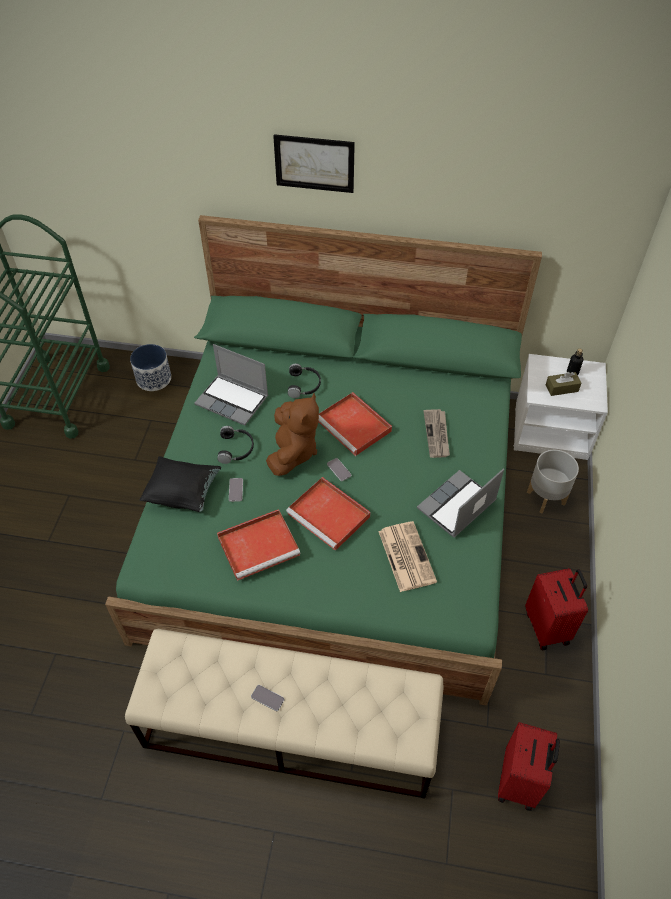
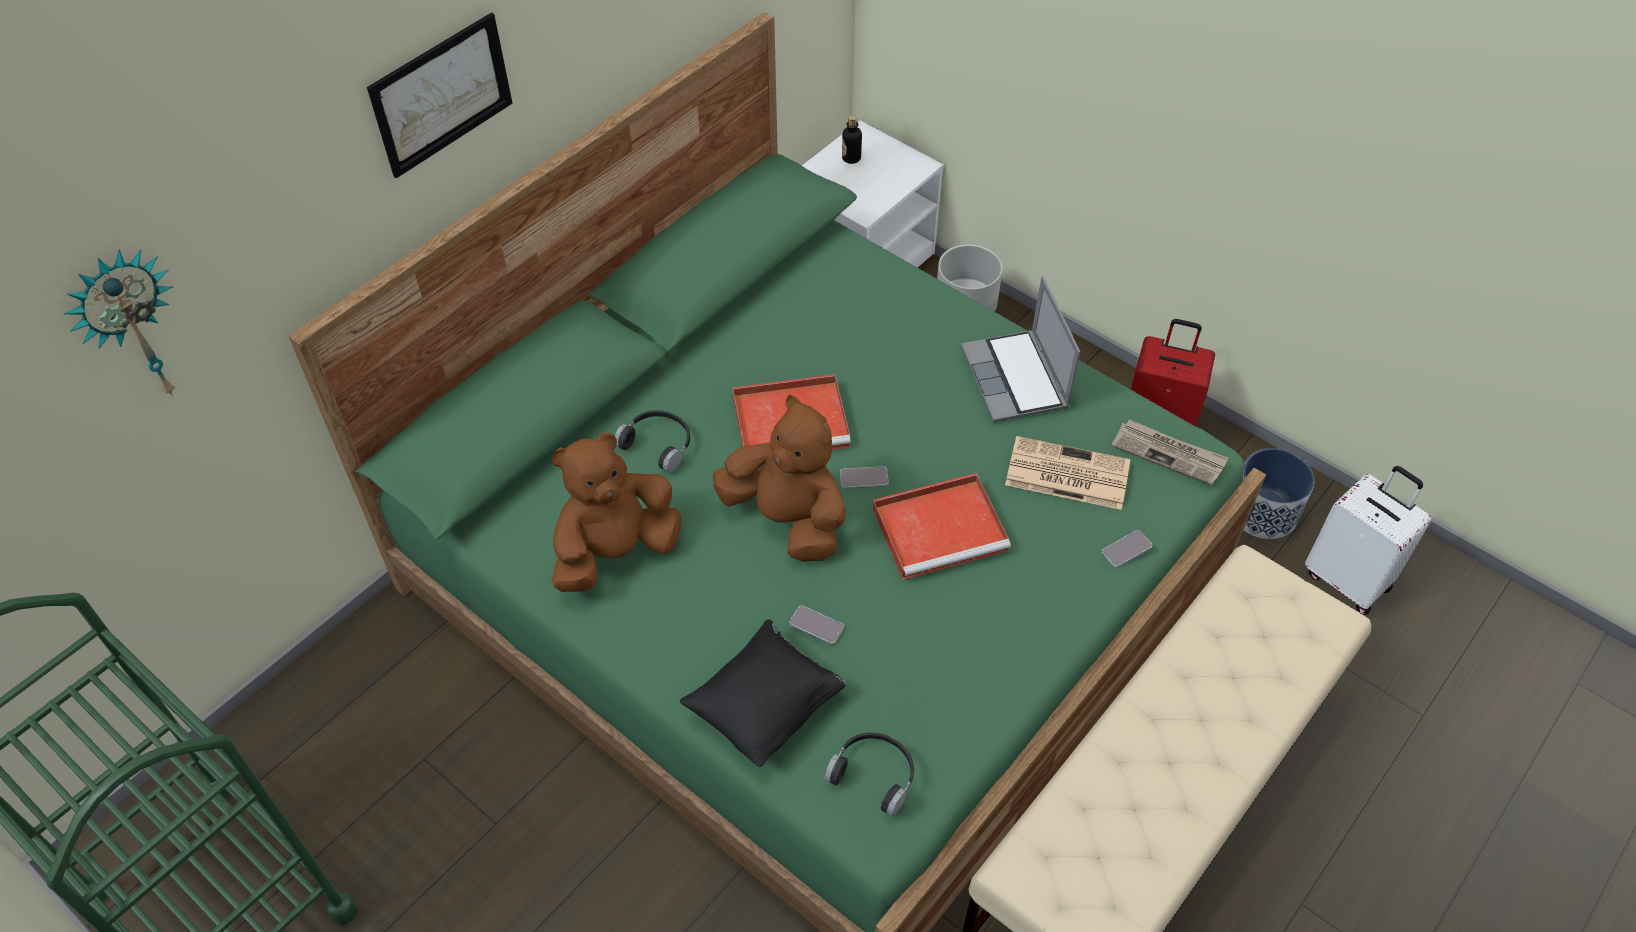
camera: 60 degrees left, 0 degrees up
planter [130,344,171,391] -> planter moved to [1243,448,1314,539]
laptop [194,344,268,426] -> brown plush toy [552,433,681,592]
black headphones [217,426,254,464] -> black headphones moved to [824,733,914,816]
red tray [217,509,300,581] -> none
phone [251,685,284,711] -> phone moved to [1102,530,1153,567]
newspaper [424,409,450,458] -> newspaper moved to [1111,419,1229,485]
red suitcase [498,722,560,811] -> white suitcase [1305,466,1431,615]
brown tissue box [546,372,581,396] -> none
none -> wall clock [64,249,175,397]

